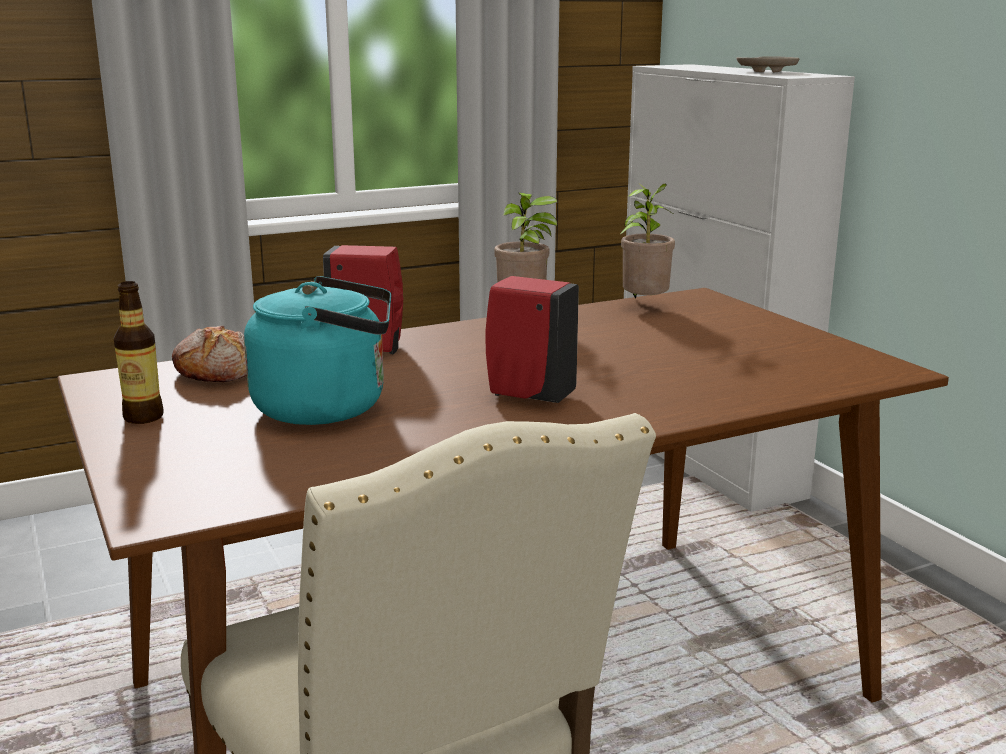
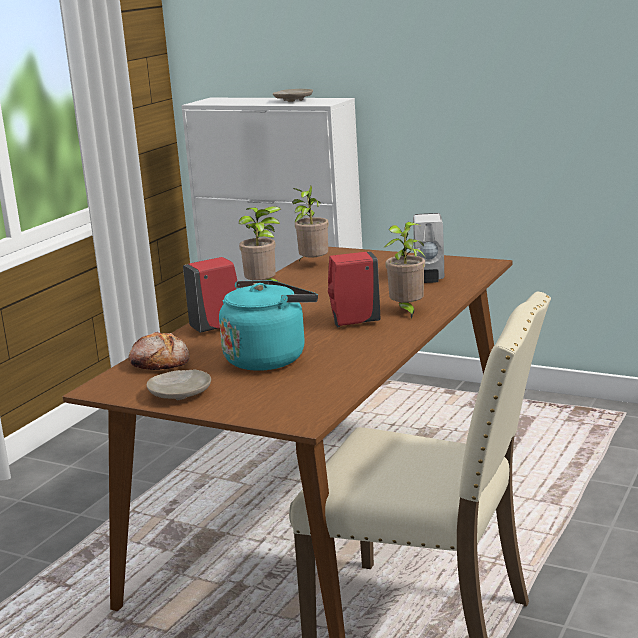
camera: 35 degrees left, 0 degrees up
bottle [114,281,164,424] -> beige plate [147,370,211,400]
none -> potted plant [383,222,426,318]
none -> white soap dispenser [413,213,444,283]

